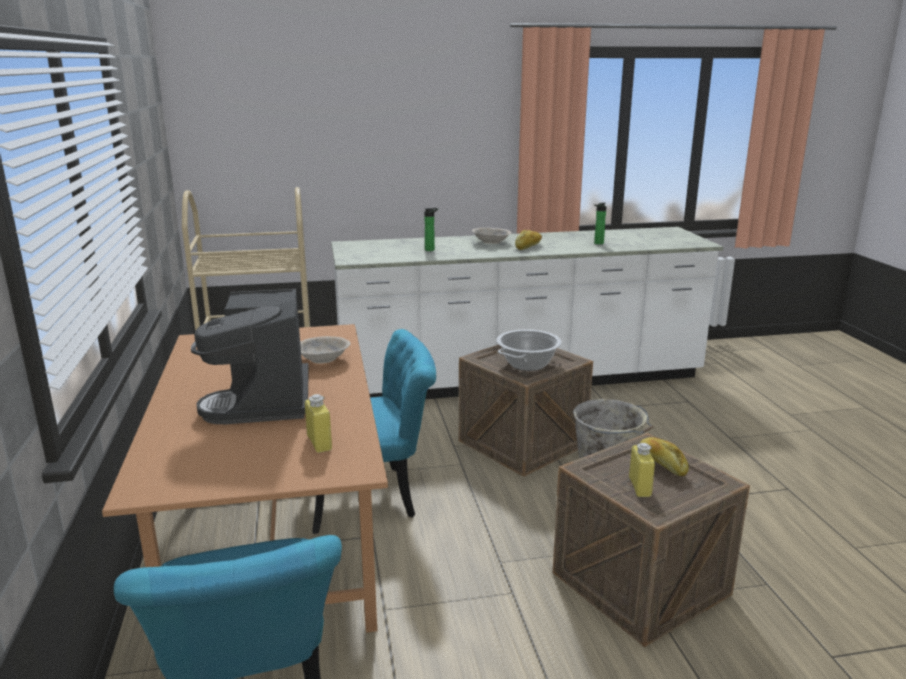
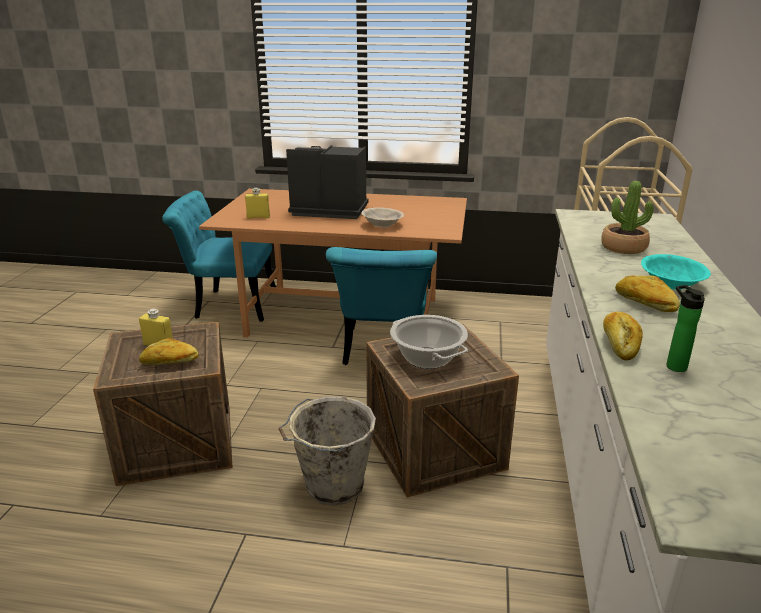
camera: 110 degrees right, 5 degrees up
bottle [424,208,438,251] -> potted plant [601,181,653,254]
beige bowl [472,228,512,244] -> turquoise bowl [641,254,711,290]
none -> bread [603,312,643,361]

